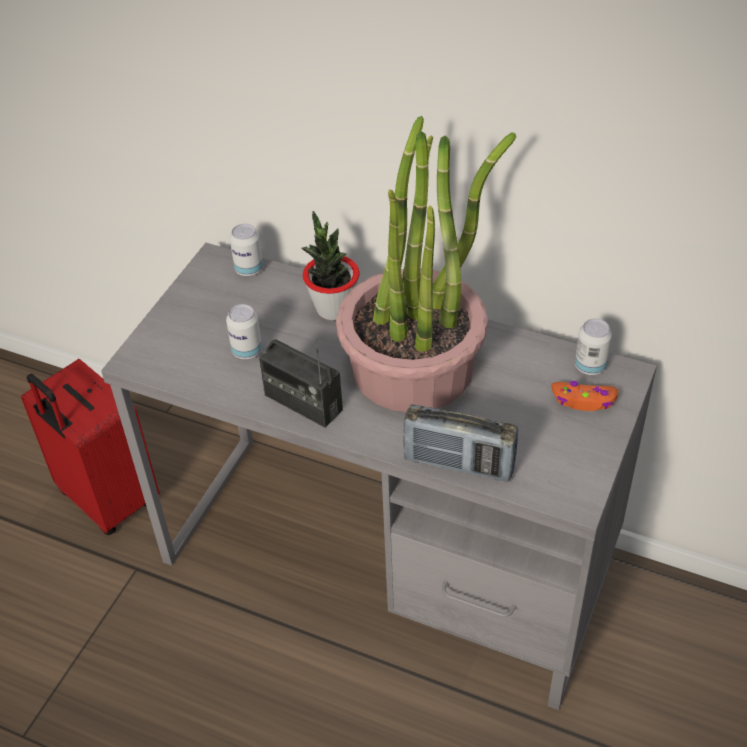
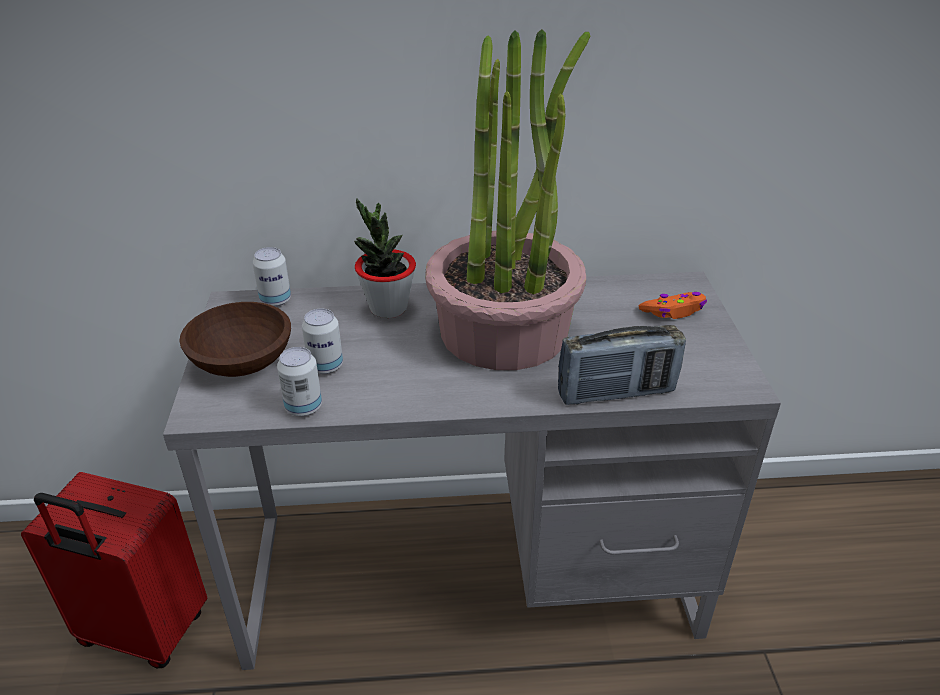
camera: 30 degrees left, 10 degrees down
radio [259,339,343,428] -> none
can [575,319,612,375] -> can moved to [277,347,322,416]
none -> brown bowl [179,302,291,377]

